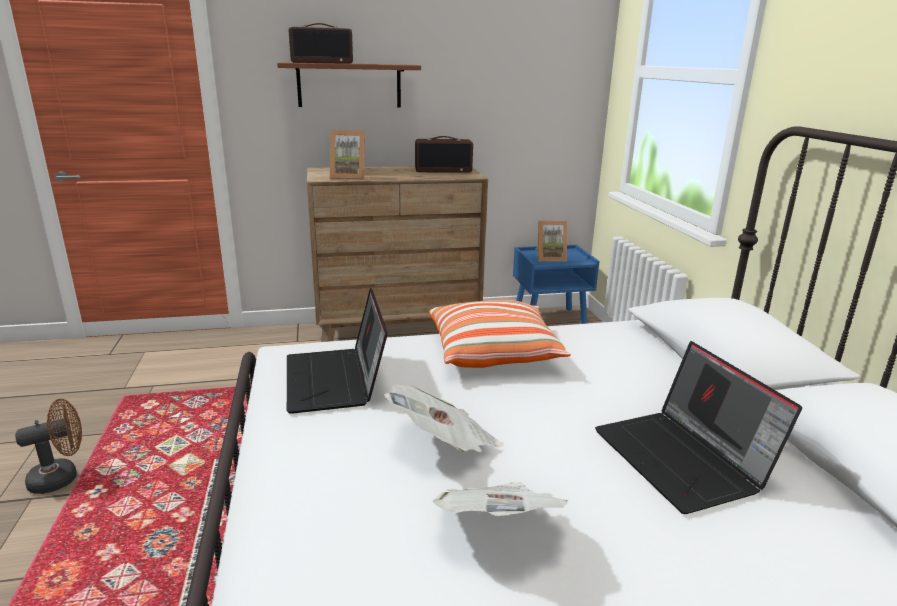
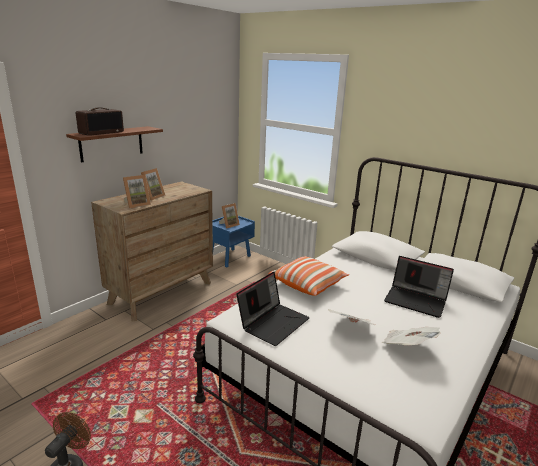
camera: 40 degrees left, 0 degrees up
laptop [287,288,388,414] -> laptop turned 90 degrees counterclockwise [236,272,310,346]
radio [415,136,473,173] -> none
none -> picture frame [141,168,166,201]

